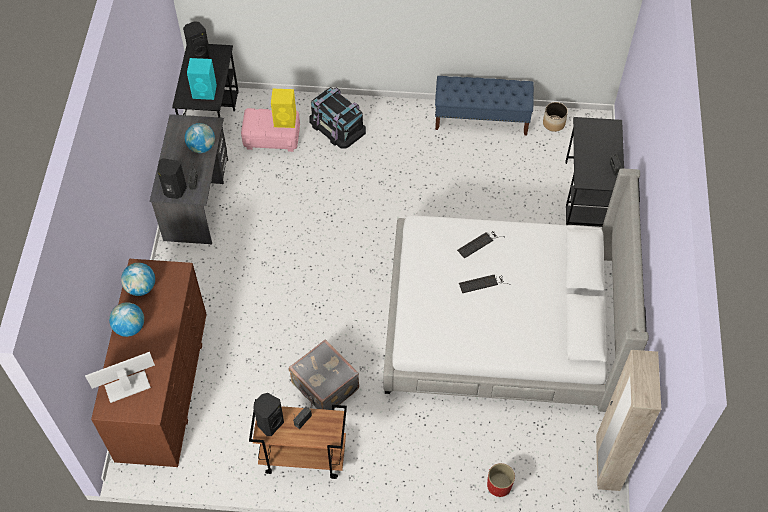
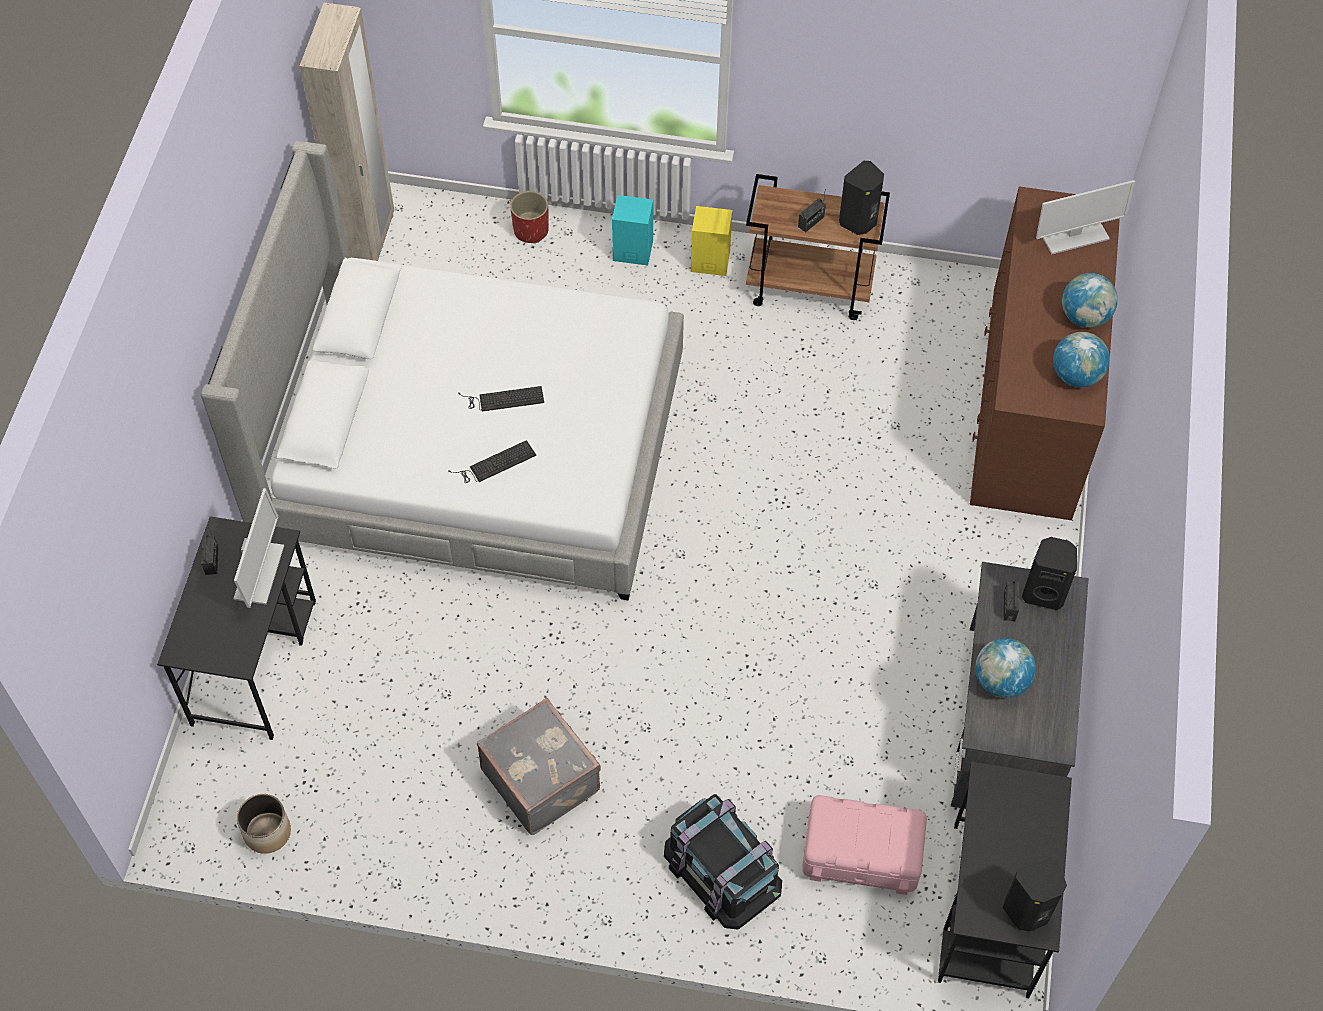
camera: 175 degrees left, 0 degrees up
turquoise speaker [187,58,217,100] -> turquoise speaker moved to [612,195,653,266]
yellow speaker [271,89,296,128] -> yellow speaker moved to [691,206,732,276]
grey suitcase [289,339,359,410] -> grey suitcase moved to [477,698,601,835]
blue bench [435,76,534,136] -> none
none -> monitor [233,488,284,608]

